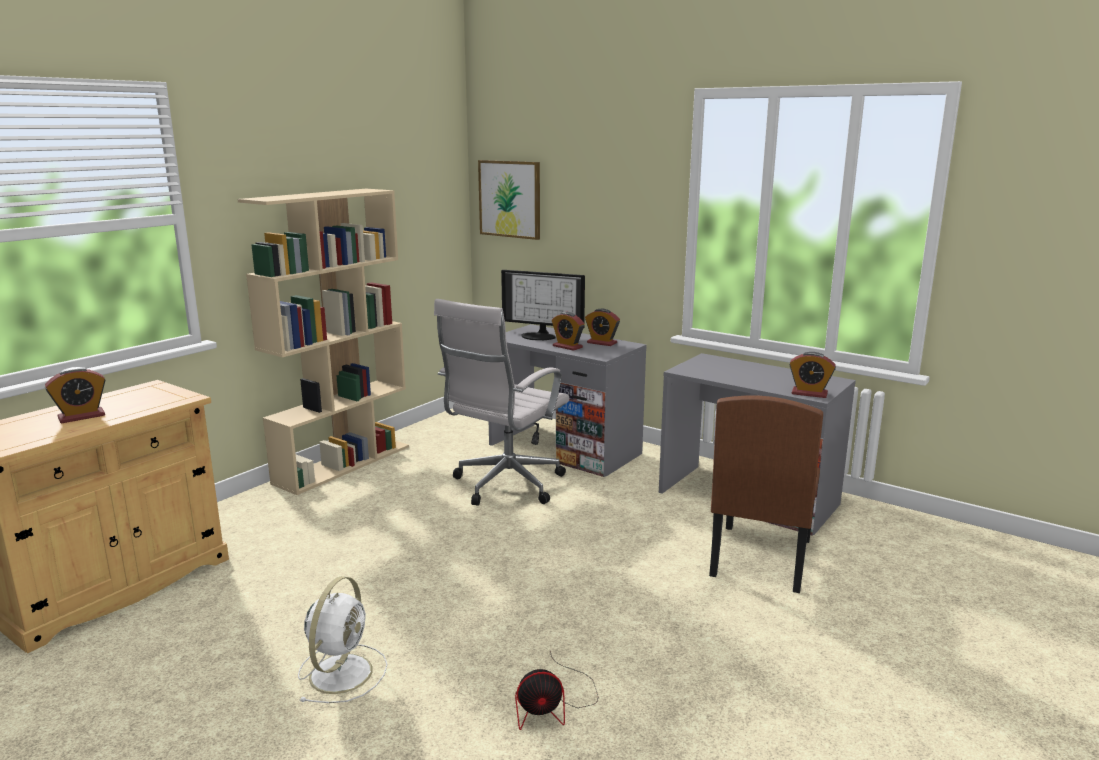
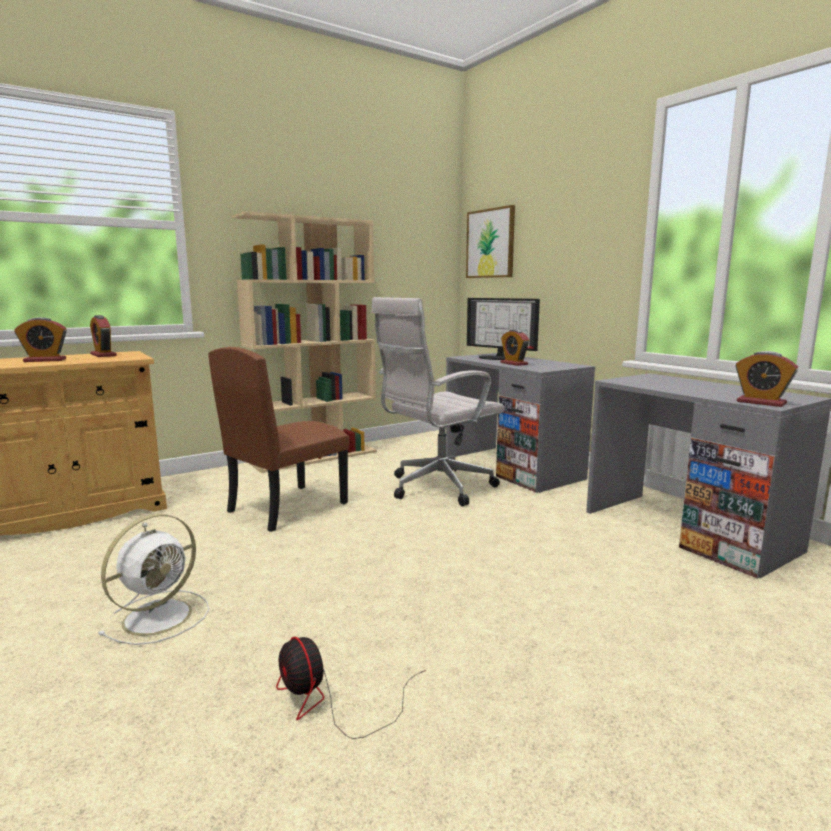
camera: 20 degrees right, 5 degrees down
fan [515,651,599,730] -> fan turned 45 degrees clockwise [276,637,426,739]
alarm clock [585,309,620,346] -> alarm clock moved to [90,315,117,357]
brown chair [709,395,823,593] -> brown chair moved to [208,347,349,532]

